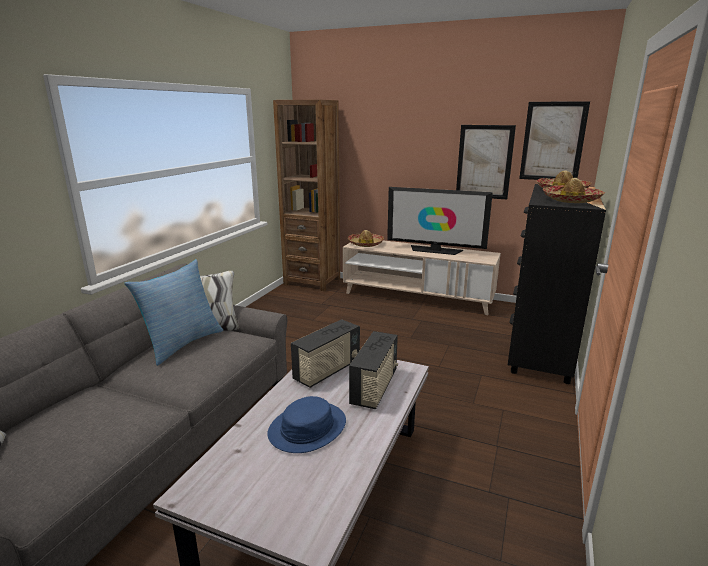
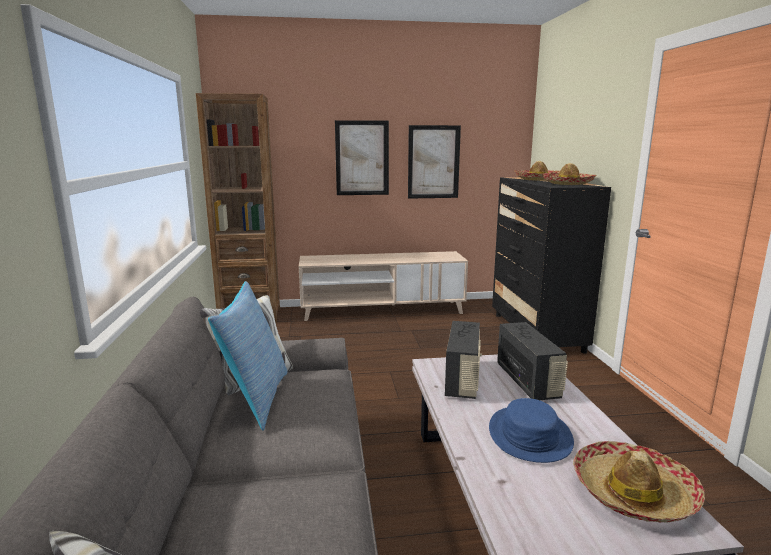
camera: 30 degrees left, 5 degrees down
hat [348,230,384,247] -> hat moved to [573,441,705,523]
television [387,187,493,255] -> none
picture [519,101,590,180] -> picture moved to [335,120,389,195]

